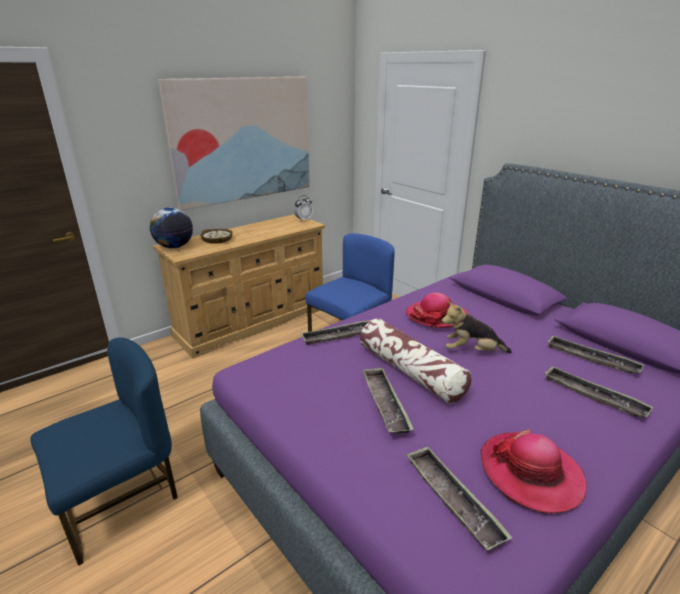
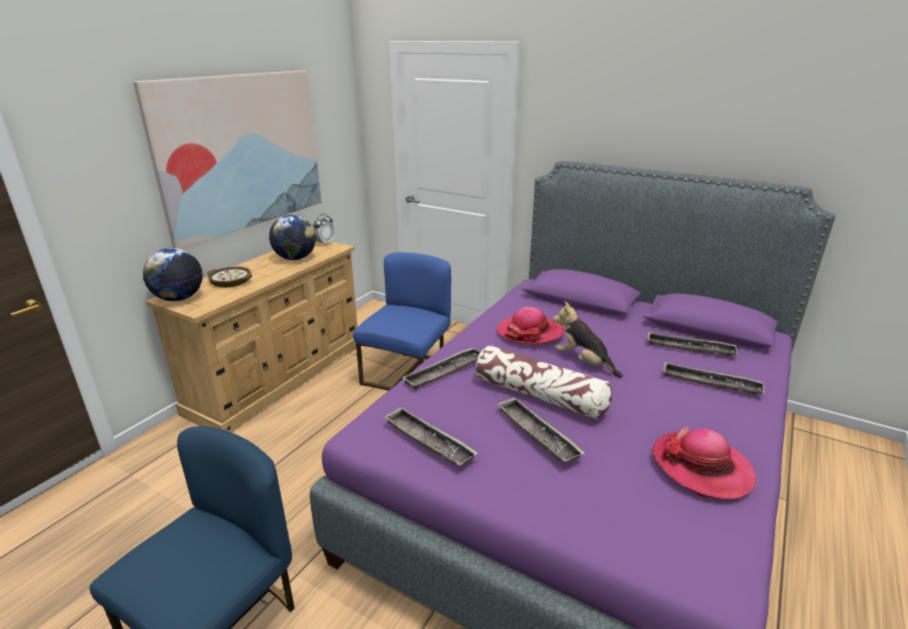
camera: 20 degrees left, 0 degrees up
tray [406,447,512,550] -> tray moved to [383,407,478,466]
plush toy [442,301,512,353] -> plush toy turned 60 degrees clockwise [553,301,623,378]
none -> globe [269,215,316,260]

